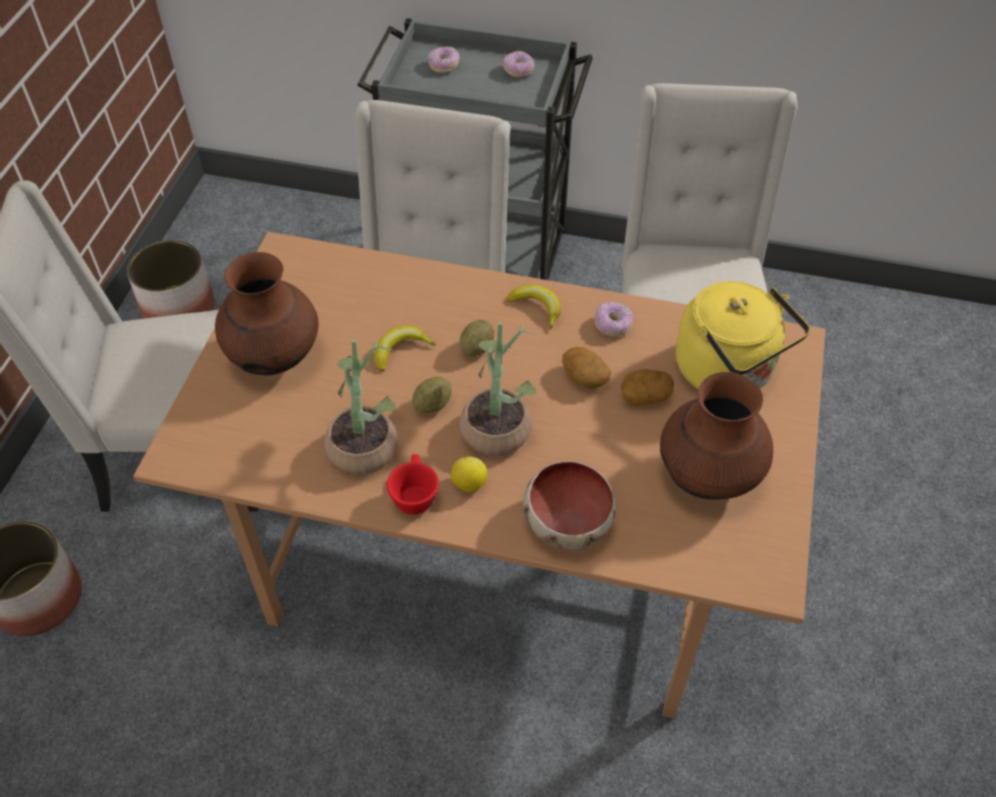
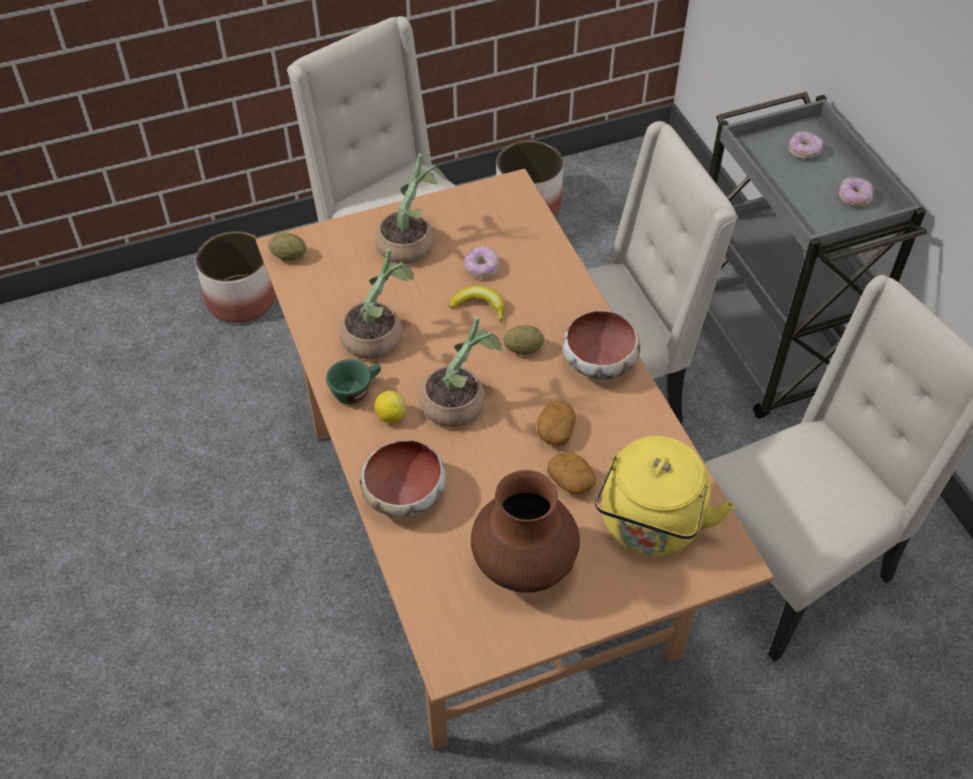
camera: 55 degrees right, 0 degrees up
brown vase [215,252,318,375] -> potted plant [375,153,446,264]
red cup [387,454,439,515] -> green cup [326,359,381,404]
potato [412,377,452,413] -> potato moved to [268,232,306,261]
banana [507,285,561,330] -> bowl [563,311,640,380]
donut [594,302,633,336] -> donut moved to [464,246,499,279]

